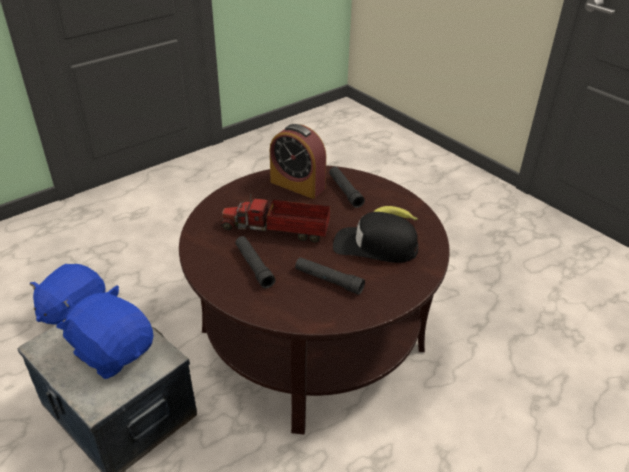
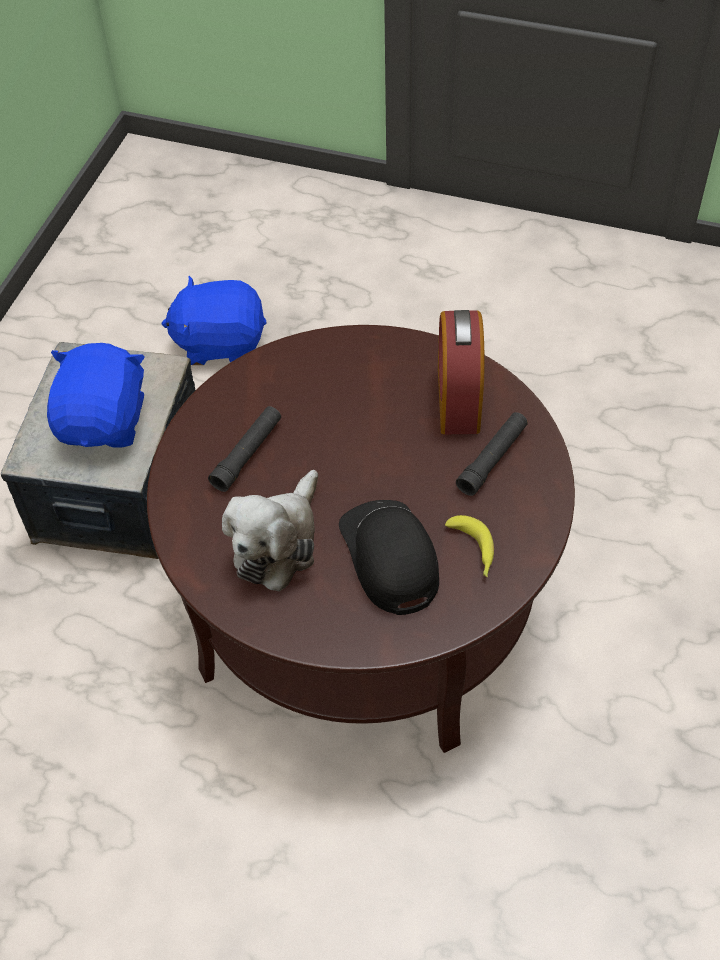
camera: 60 degrees right, 15 degrees up
toy truck [221,194,330,242] -> none
black flashlight [295,257,365,295] -> plush toy [222,470,318,592]

